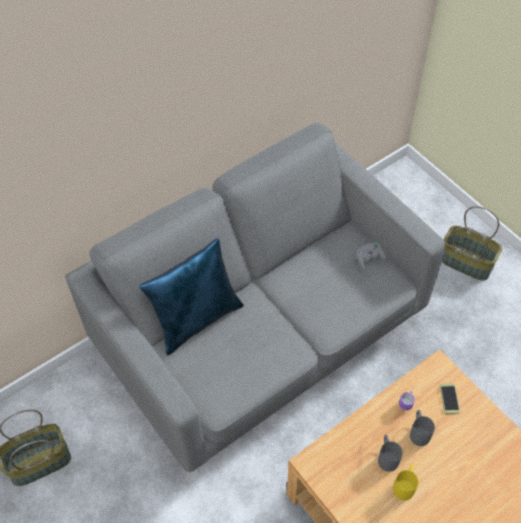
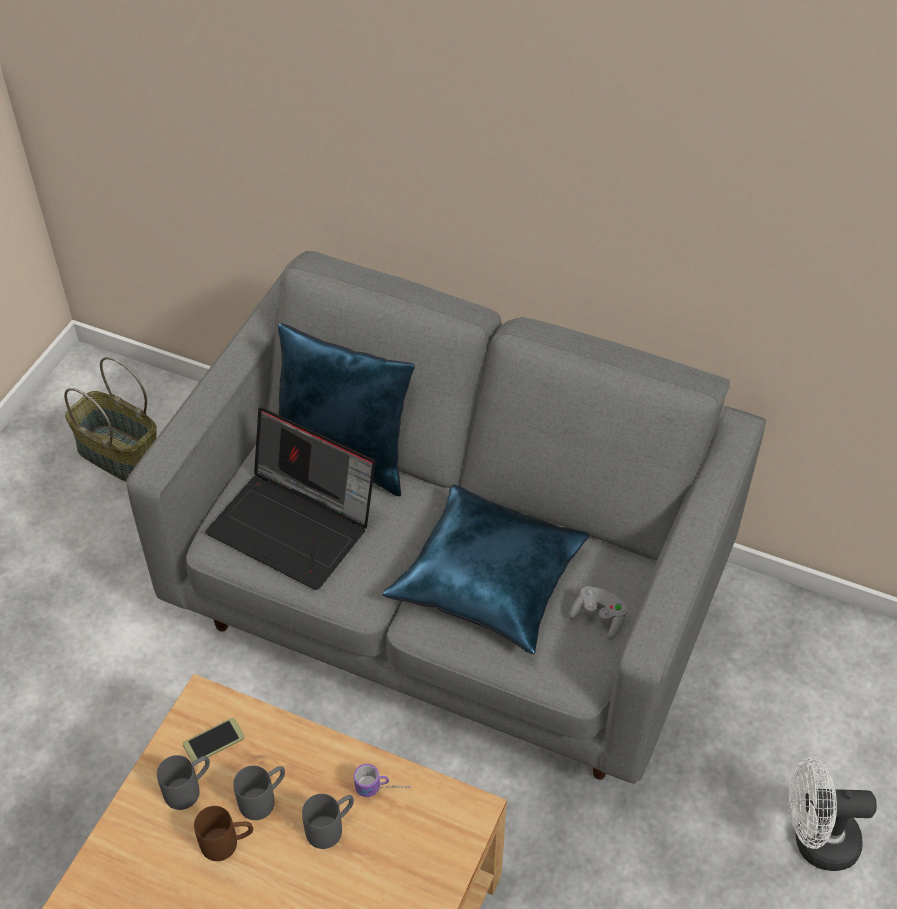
camera: 60 degrees right, 5 degrees down
yellow mug [393,464,418,501] -> brown mug [194,806,253,861]
phone [440,383,460,414] -> phone moved to [183,718,244,762]
basket [442,206,502,281] -> white fan [789,757,877,871]
none -> grey mug [157,755,210,810]
none -> laptop [205,408,375,590]
none -> blue pillow [383,485,590,654]

